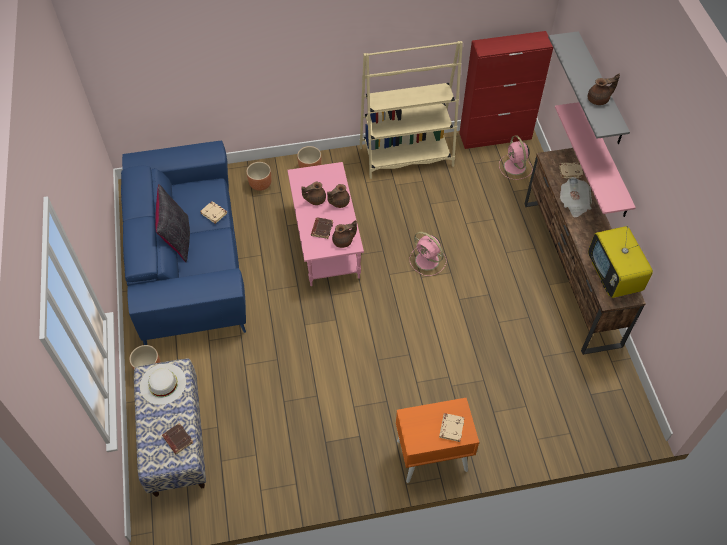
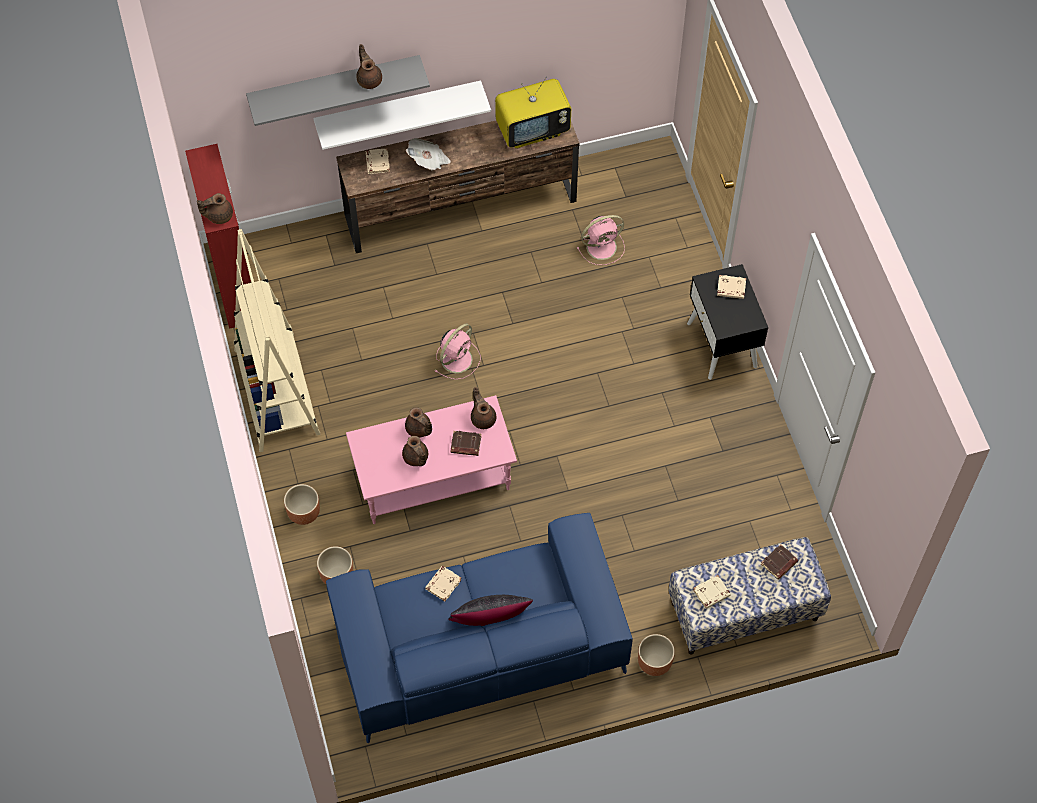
camera: 95 degrees left, 5 degrees up
white hat [140,363,186,405] -> beige book [693,575,731,609]
orange nightstand [396,397,479,483] -> black nightstand [687,264,768,380]
pink fan [499,135,533,180] -> pink fan moved to [577,215,625,265]
pink shelf [555,102,636,217] -> white shelf [313,80,491,150]
none -> brown teapot [197,193,233,224]

